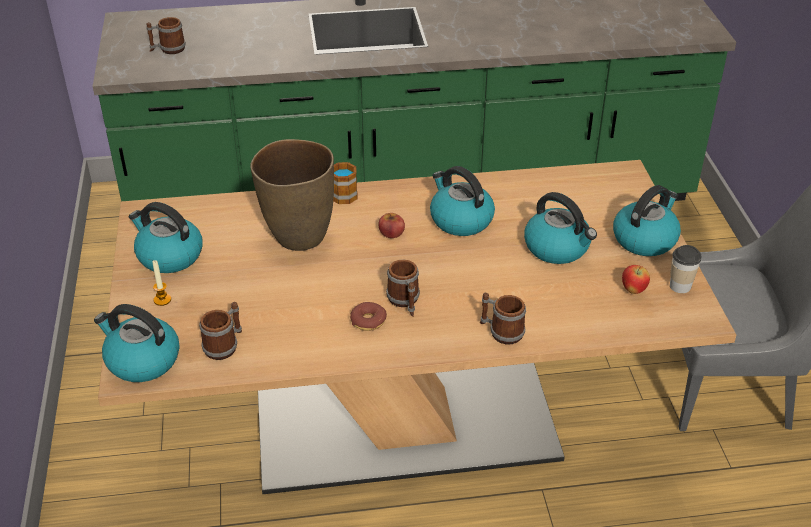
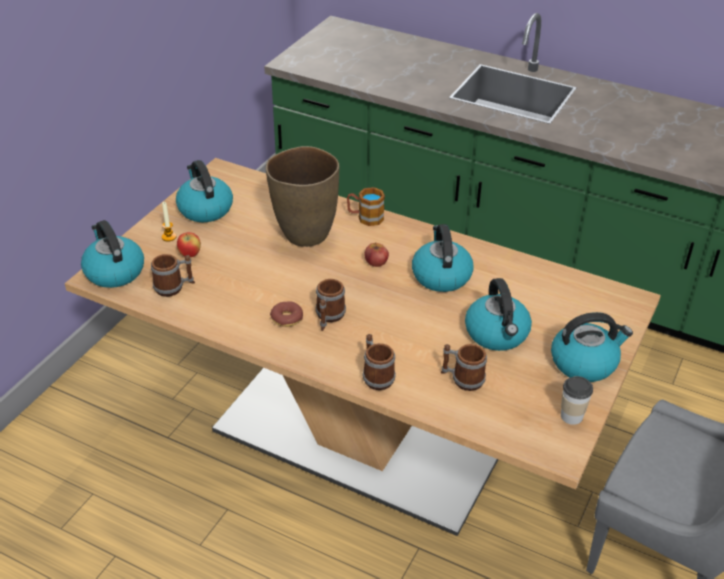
camera: 35 degrees right, 0 degrees up
mug [146,17,186,54] -> mug moved to [440,344,487,391]
apple [622,265,650,294] -> apple moved to [177,232,201,257]

